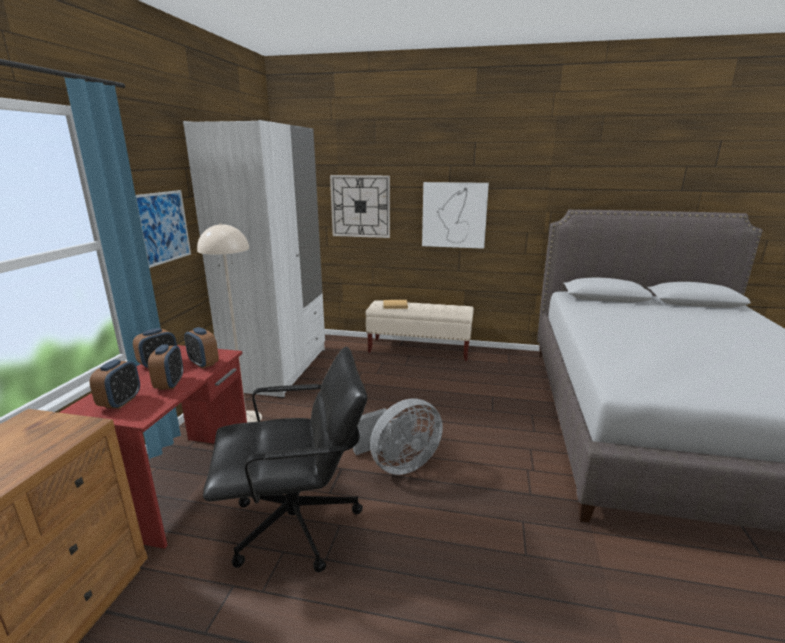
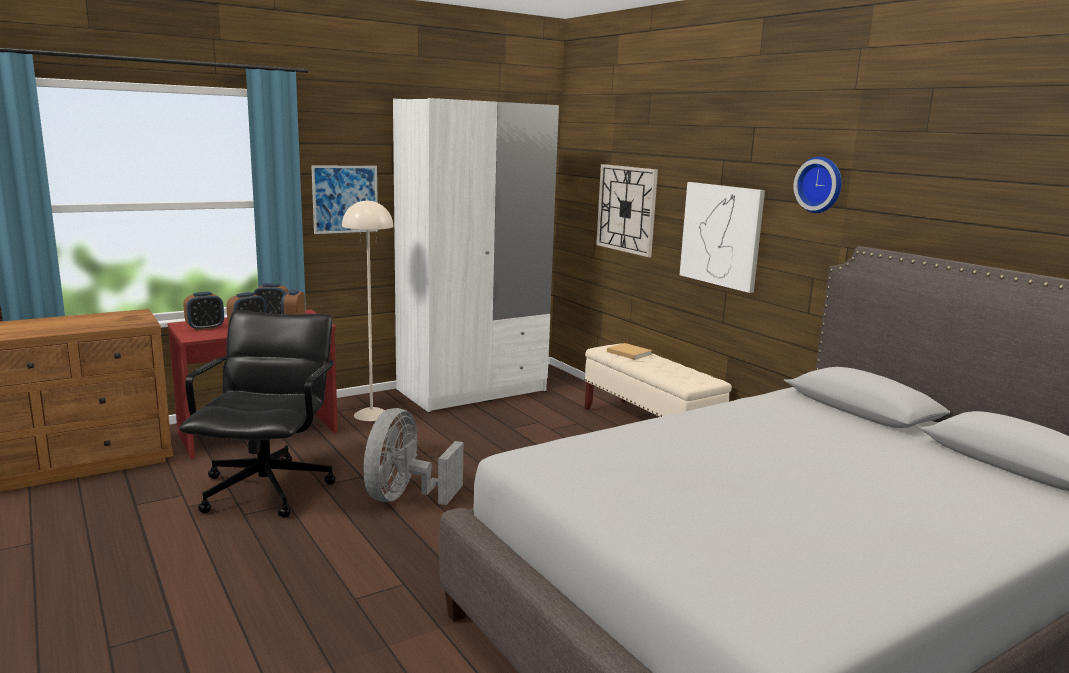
camera: 45 degrees right, 5 degrees down
black office chair [203,347,367,573] -> black office chair turned 120 degrees counterclockwise [179,310,336,518]
grey fan [353,399,443,475] -> grey fan turned 90 degrees clockwise [363,408,463,505]
none -> wall clock [793,157,842,213]

